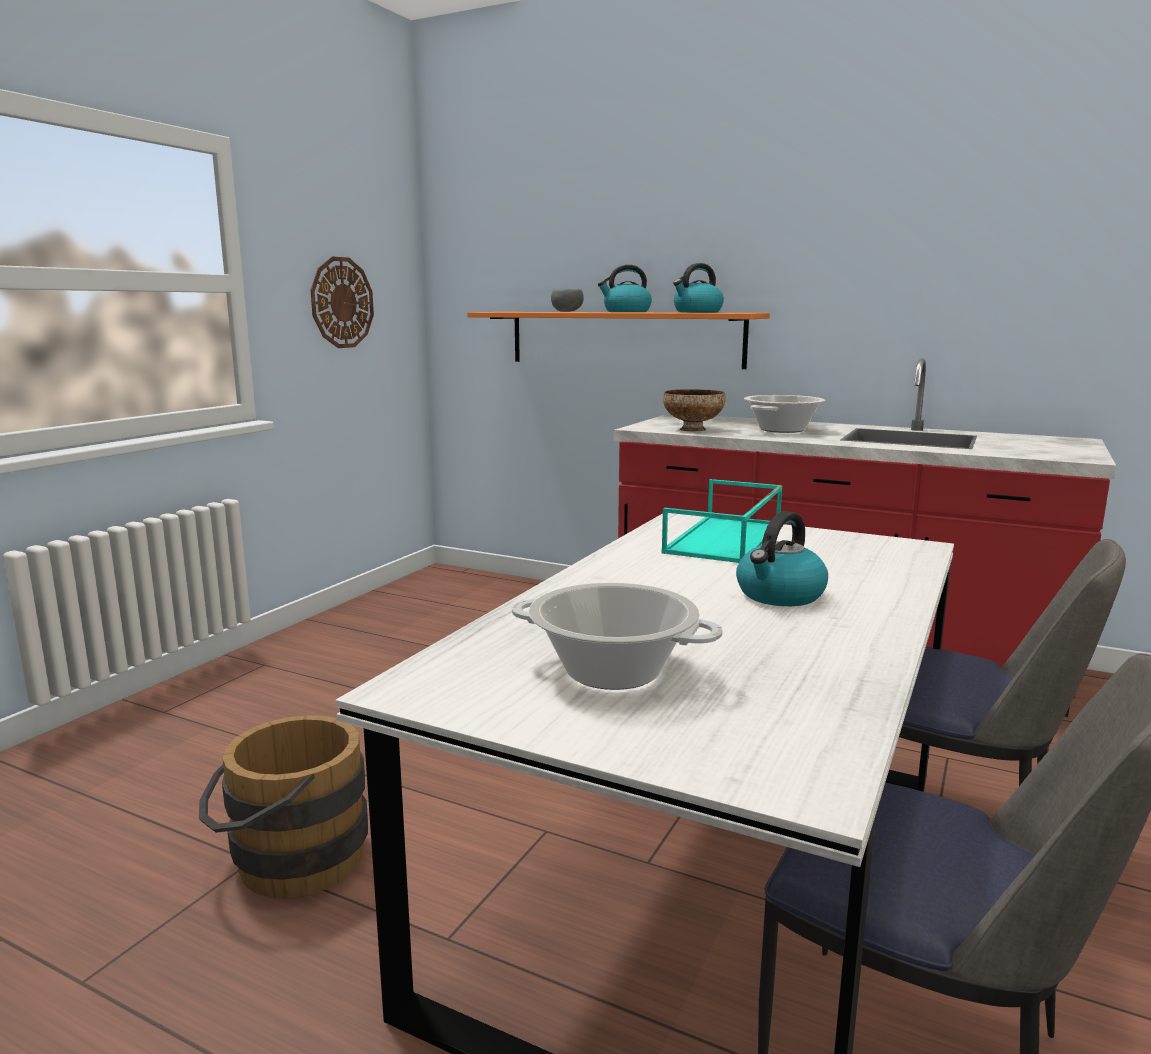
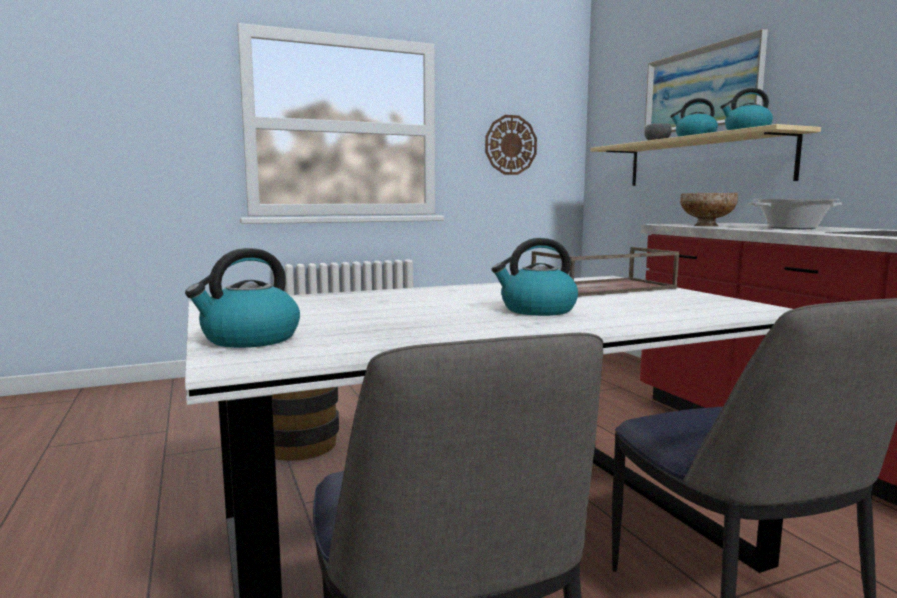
camera: 40 degrees right, 5 degrees down
orange shelf [467,312,770,369] -> beige shelf [590,124,821,186]
cooking pot [512,583,723,690] -> none
turquoise tray [661,479,782,563] -> brown tray [532,247,680,297]
none -> kettle [185,248,300,348]
none -> picture [644,29,768,135]

